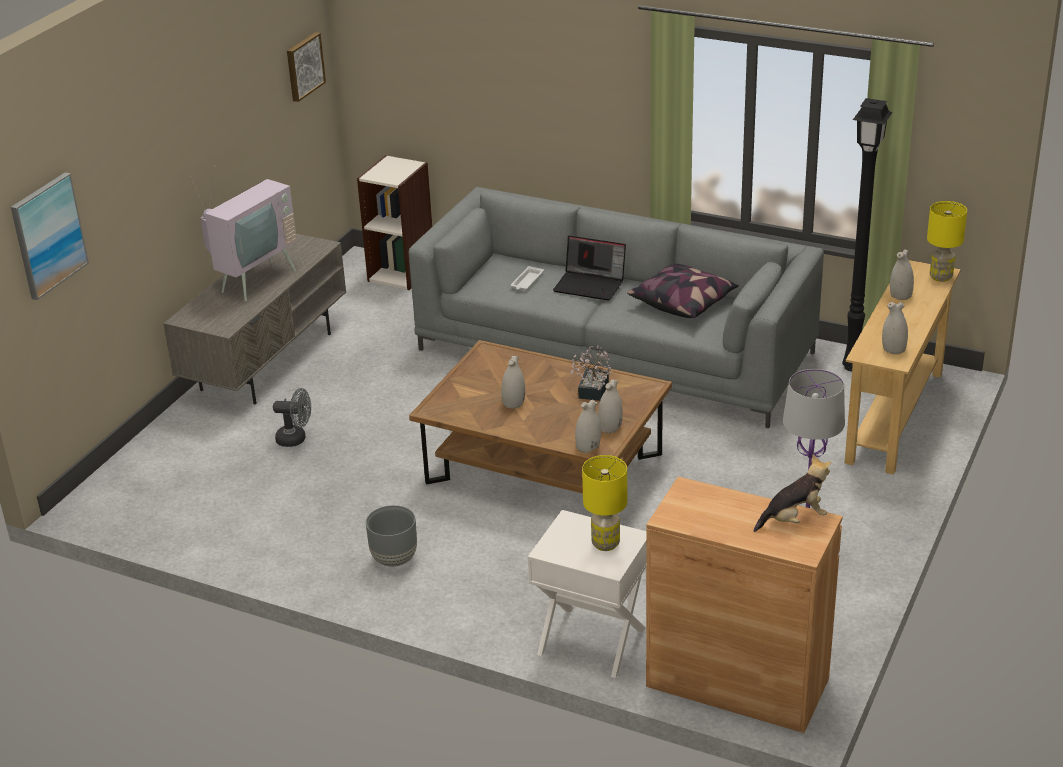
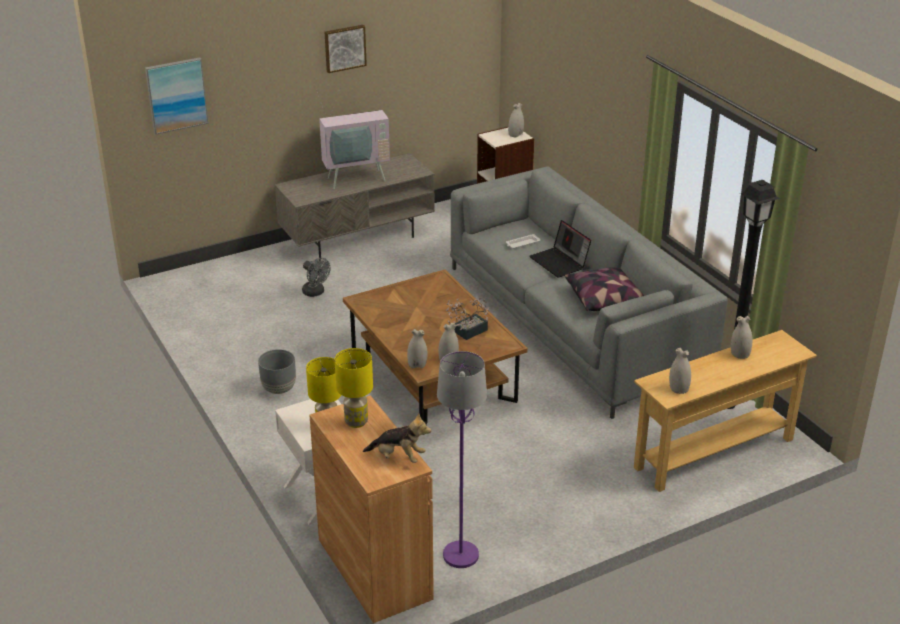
camera: 35 degrees right, 0 degrees up
picture [287,32,326,102] -> picture moved to [325,25,367,73]
white vase [501,356,525,409] -> white vase moved to [508,103,524,137]
yellow table lamp [927,201,967,282] -> yellow table lamp moved to [335,348,373,428]

